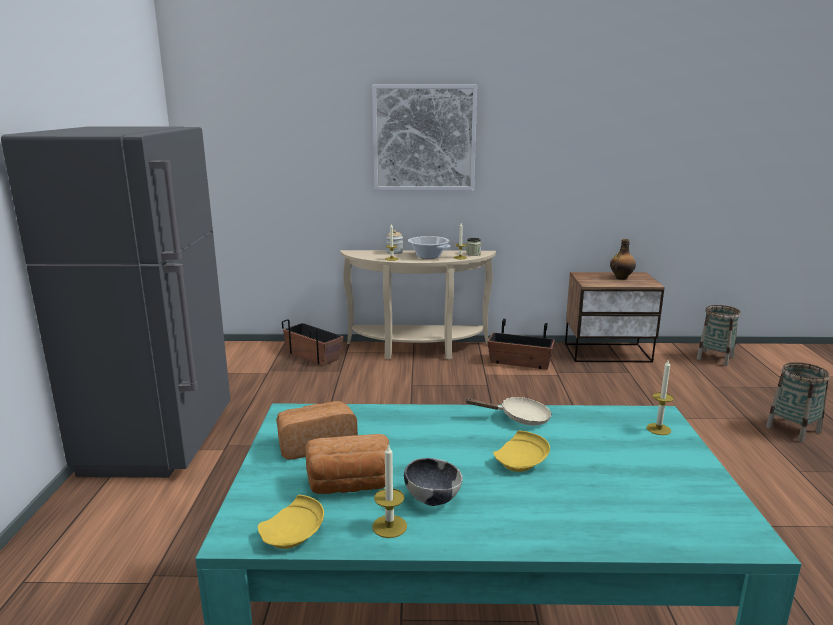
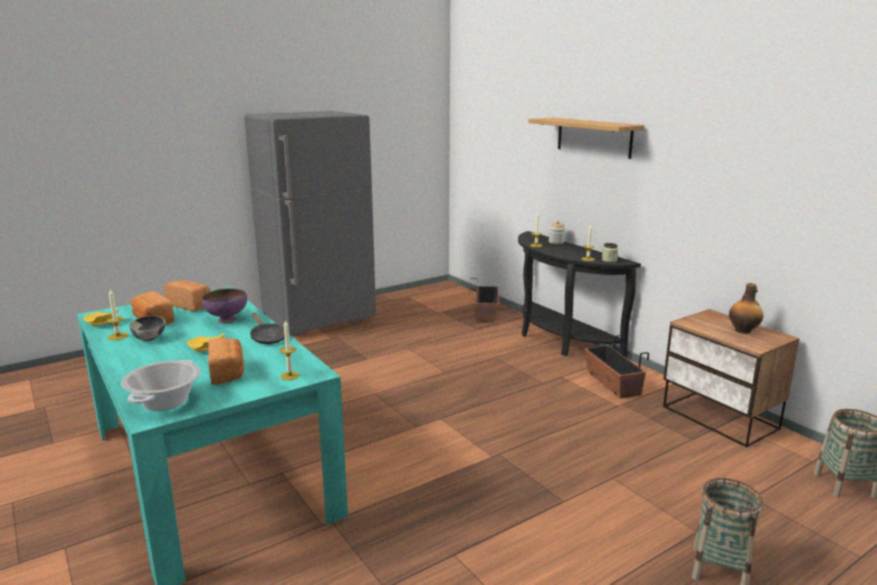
camera: 55 degrees right, 0 degrees up
beige console table [340,250,496,360] -> black console table [518,231,641,358]
picture [372,85,477,191] -> shelf [528,117,644,159]
cooking pot [408,236,450,259] -> cooking pot moved to [121,360,201,411]
beige frying pan [465,397,552,425] -> black frying pan [250,313,285,344]
none -> purple bowl [202,288,247,323]
none -> bread [208,338,244,385]

